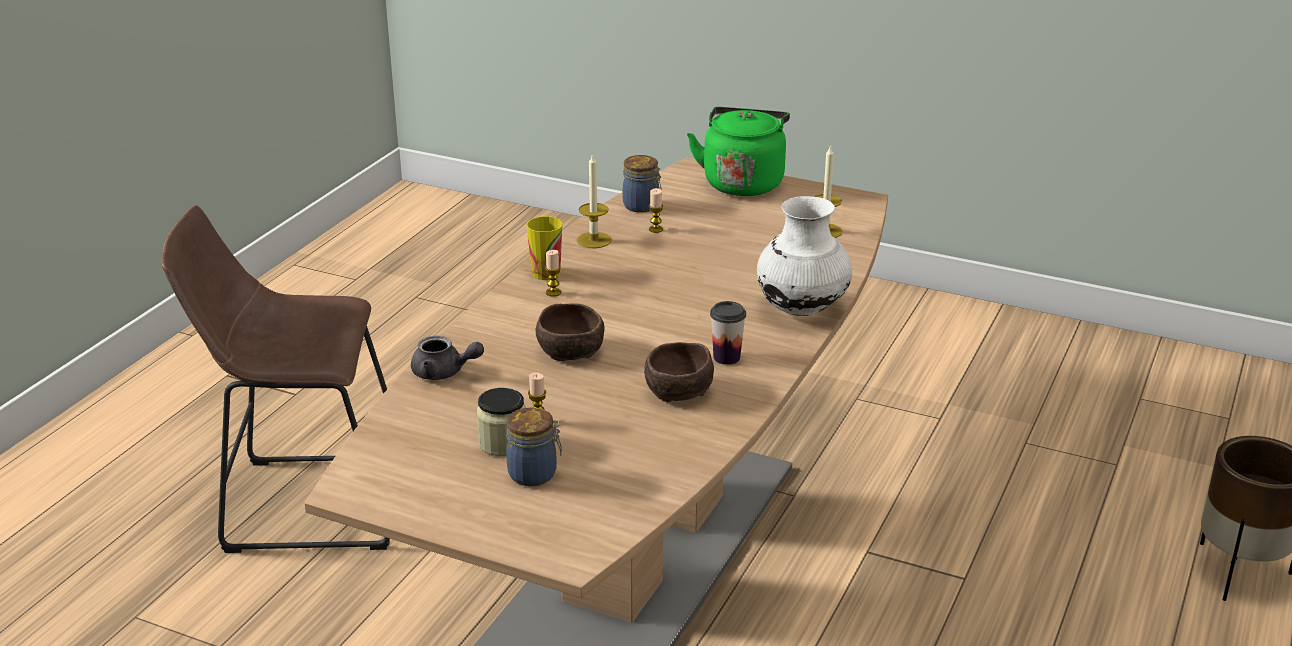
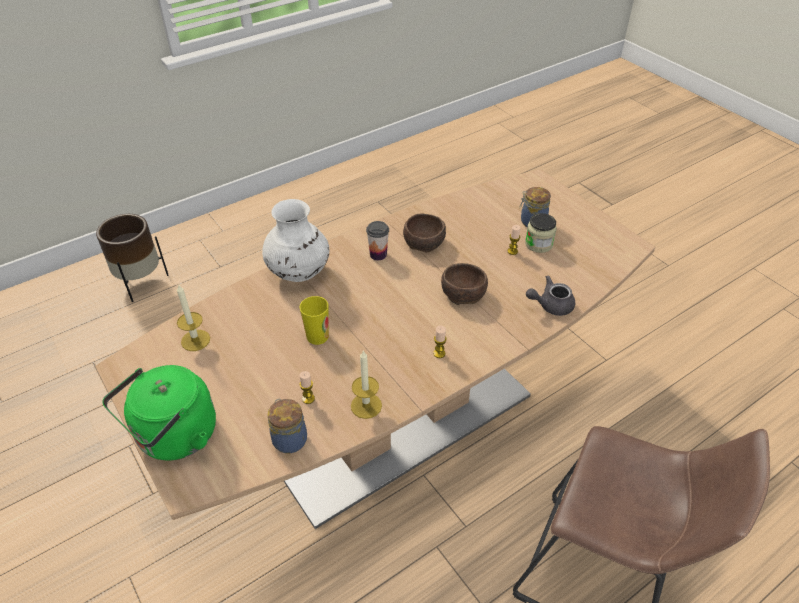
camera: 150 degrees left, 15 degrees up
grey teapot [411,336,484,380] -> grey teapot turned 60 degrees counterclockwise [526,275,575,316]
cup [526,216,563,280] -> cup moved to [300,296,329,345]

